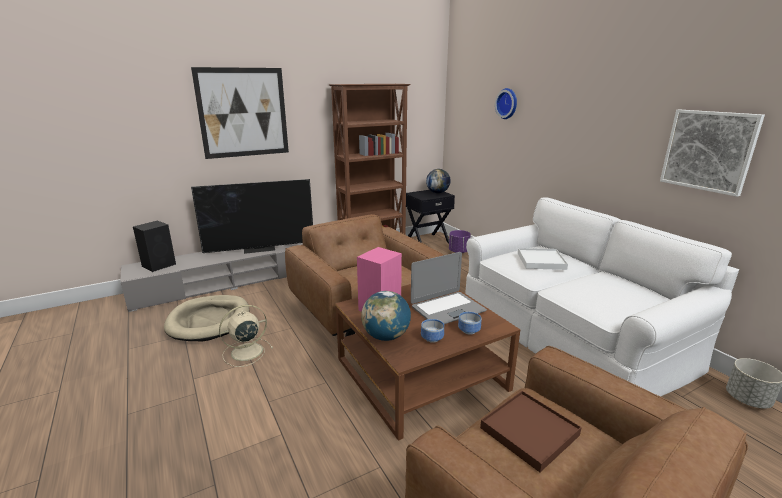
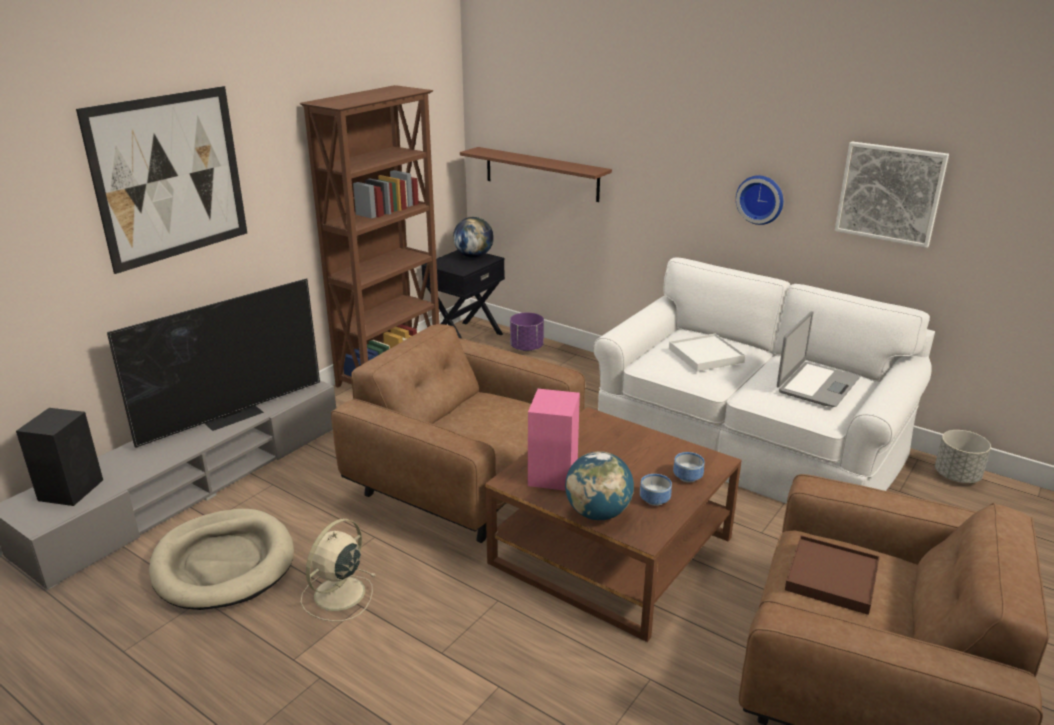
camera: 25 degrees left, 5 degrees up
laptop [411,252,487,324] -> laptop moved to [777,311,860,407]
wall clock [495,88,517,119] -> wall clock moved to [736,176,783,225]
none -> brown shelf [460,147,612,202]

